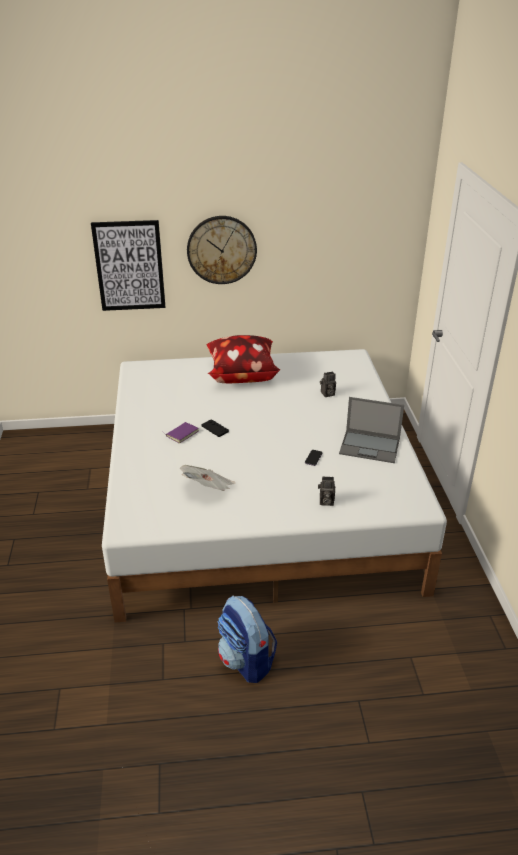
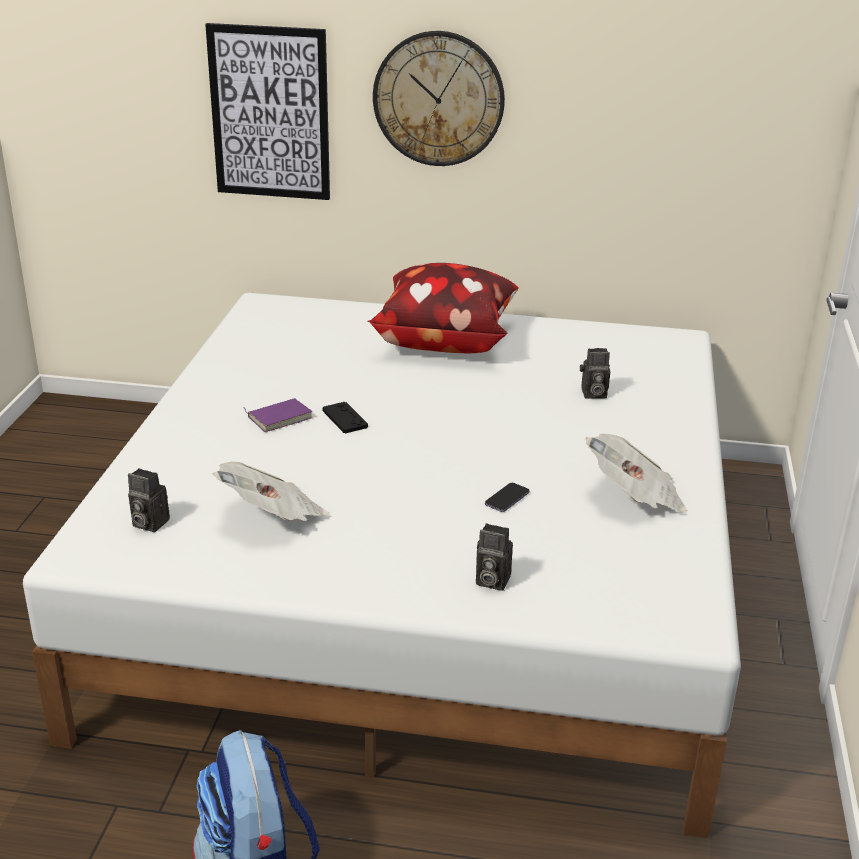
camera: 15 degrees right, 5 degrees down
laptop [339,397,404,463] -> newspaper [586,434,688,513]
none -> camera [128,468,170,532]

